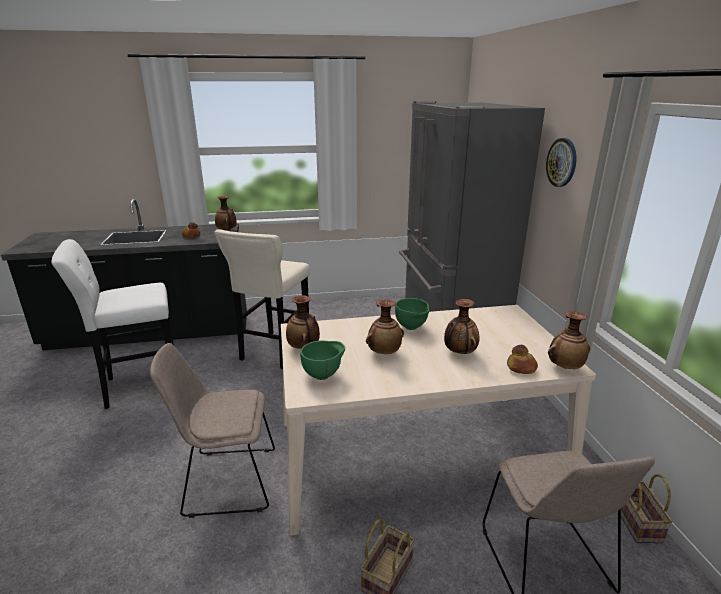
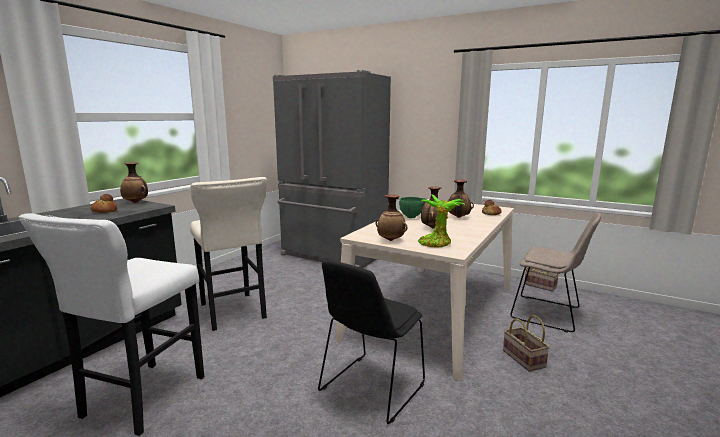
camera: 50 degrees left, 10 degrees down
beige chair [150,343,275,518] -> black chair [318,260,425,424]
green bowl [300,340,345,380] -> potted plant [418,194,464,248]
wall clock [546,138,576,187] -> none
vase [548,311,590,369] -> none

